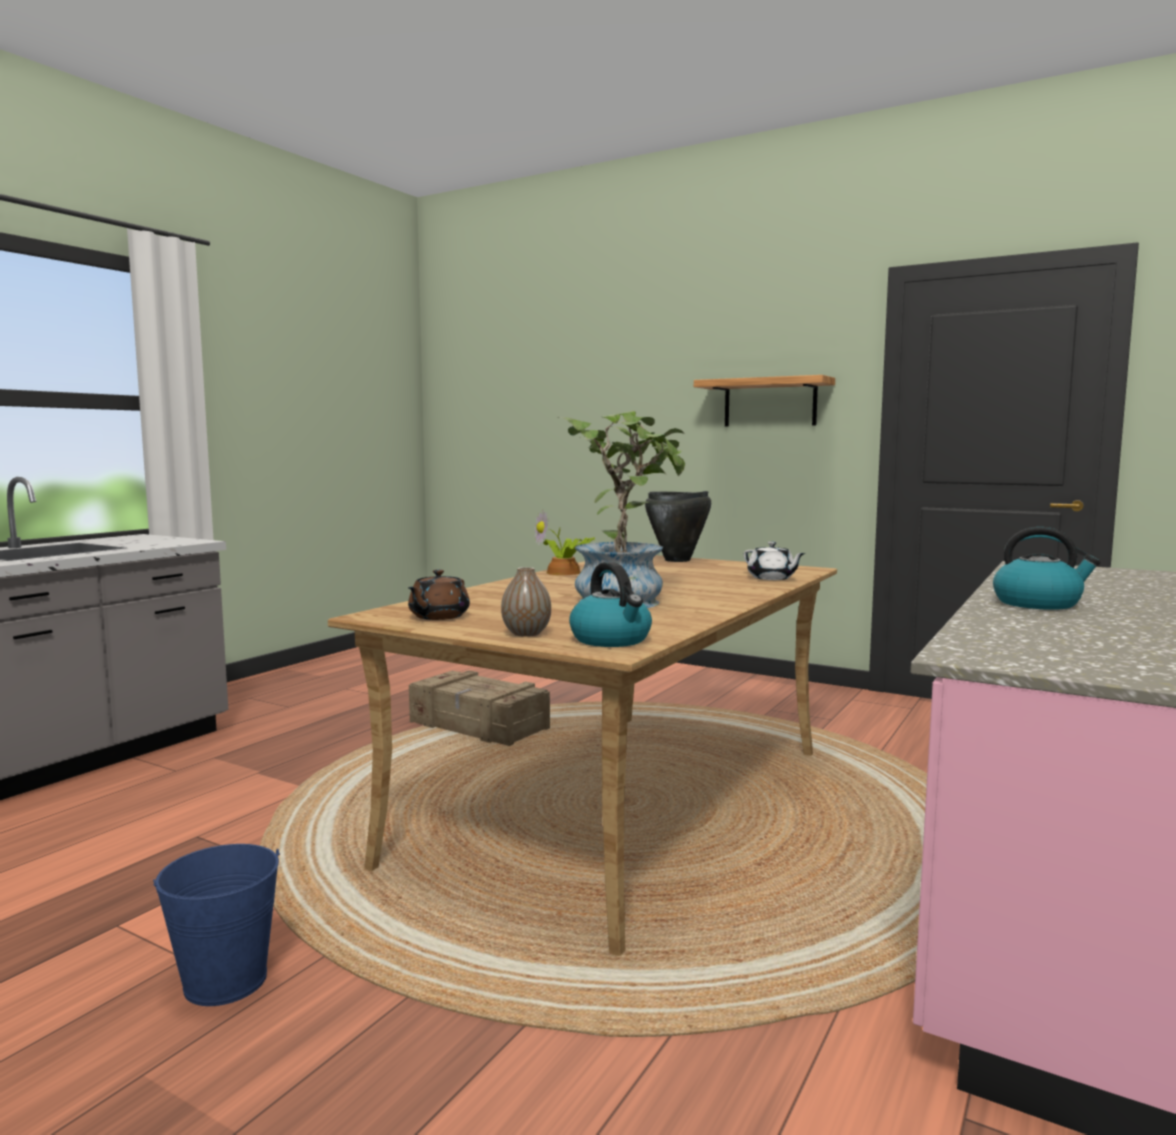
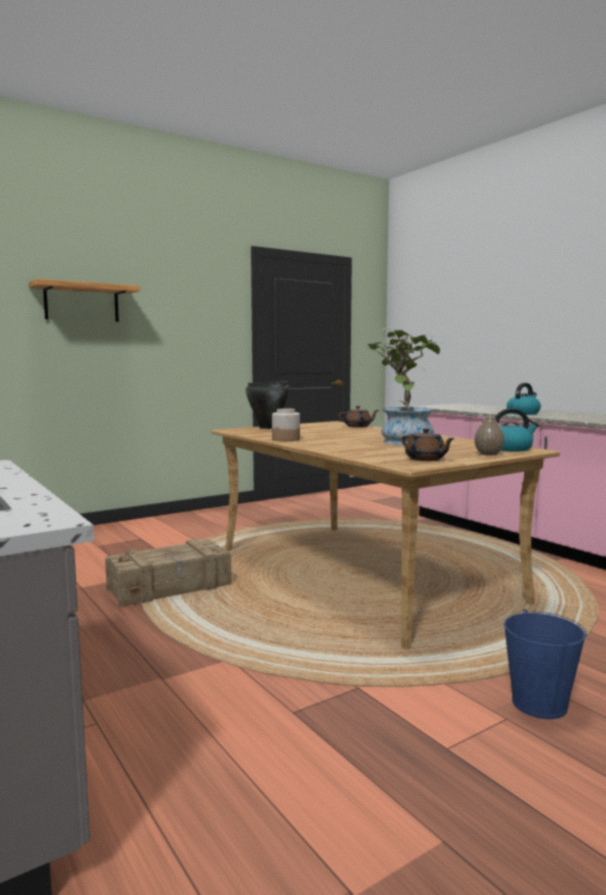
camera: 65 degrees left, 0 degrees up
potted plant [534,509,595,575] -> jar [272,408,300,441]
shelf [694,375,835,426] -> shelf moved to [29,279,140,322]
white teapot [744,541,805,580] -> brown teapot [338,406,379,428]

